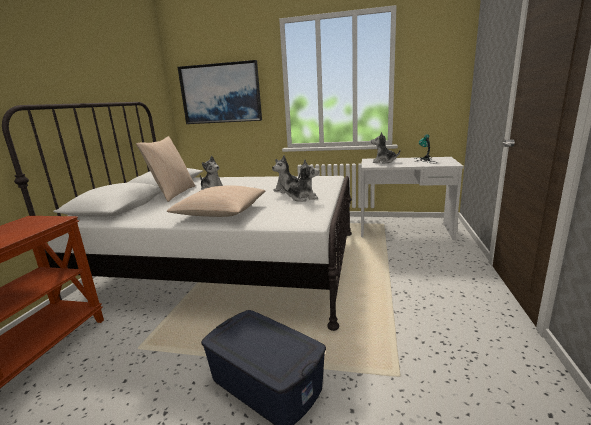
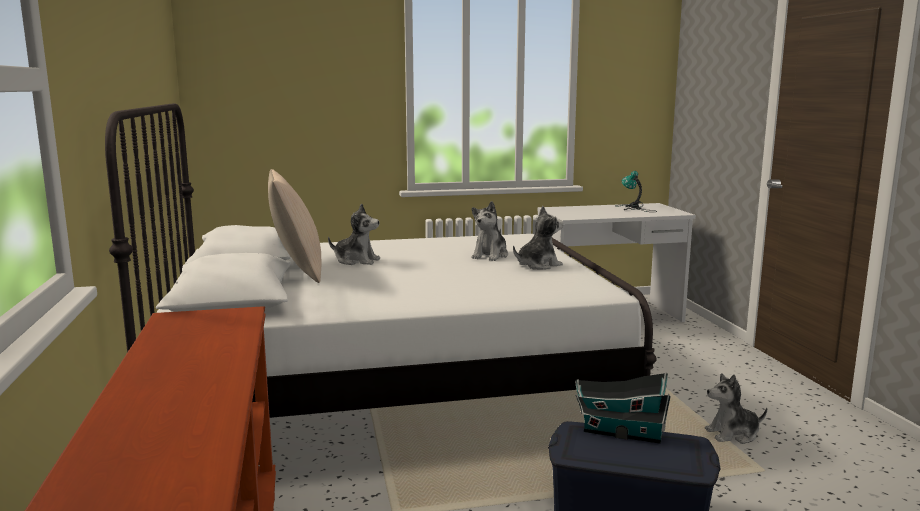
camera: 25 degrees left, 5 degrees down
beige pillow [167,185,265,217] -> none
picture [178,60,262,124] -> none
plush toy [371,132,400,164] -> plush toy moved to [705,373,767,444]
none -> toy house [575,372,671,444]

